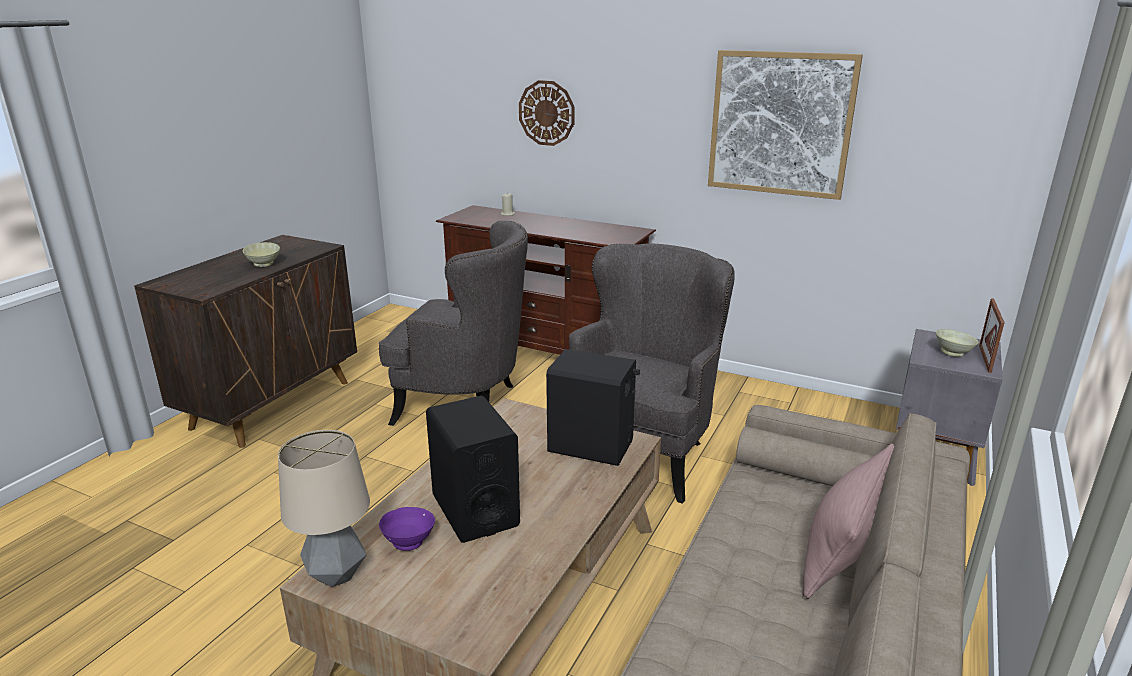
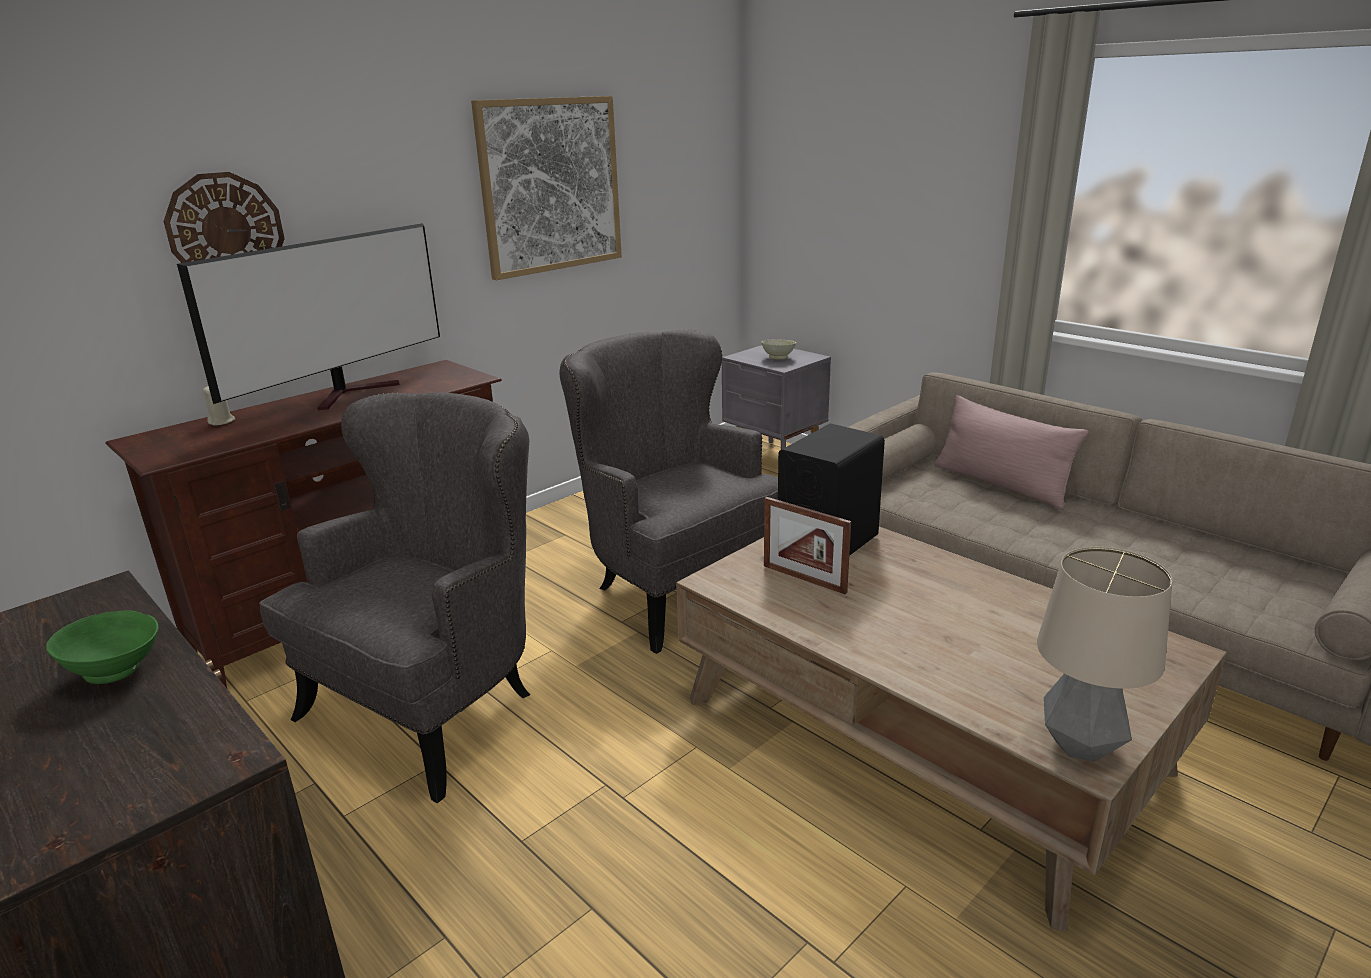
camera: 70 degrees left, 0 degrees up
beige bowl [243,242,280,267] -> green bowl [46,610,158,684]
purple bowl [379,507,435,551] -> none
black speaker [426,396,520,543] -> none
picture frame [979,298,1005,373] -> picture frame moved to [764,497,851,594]
none -> television [177,223,440,410]

